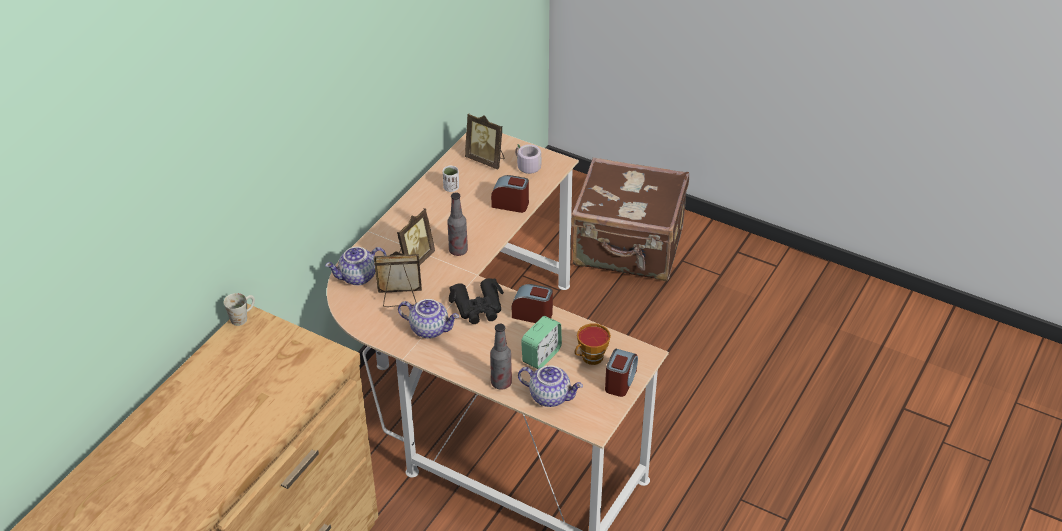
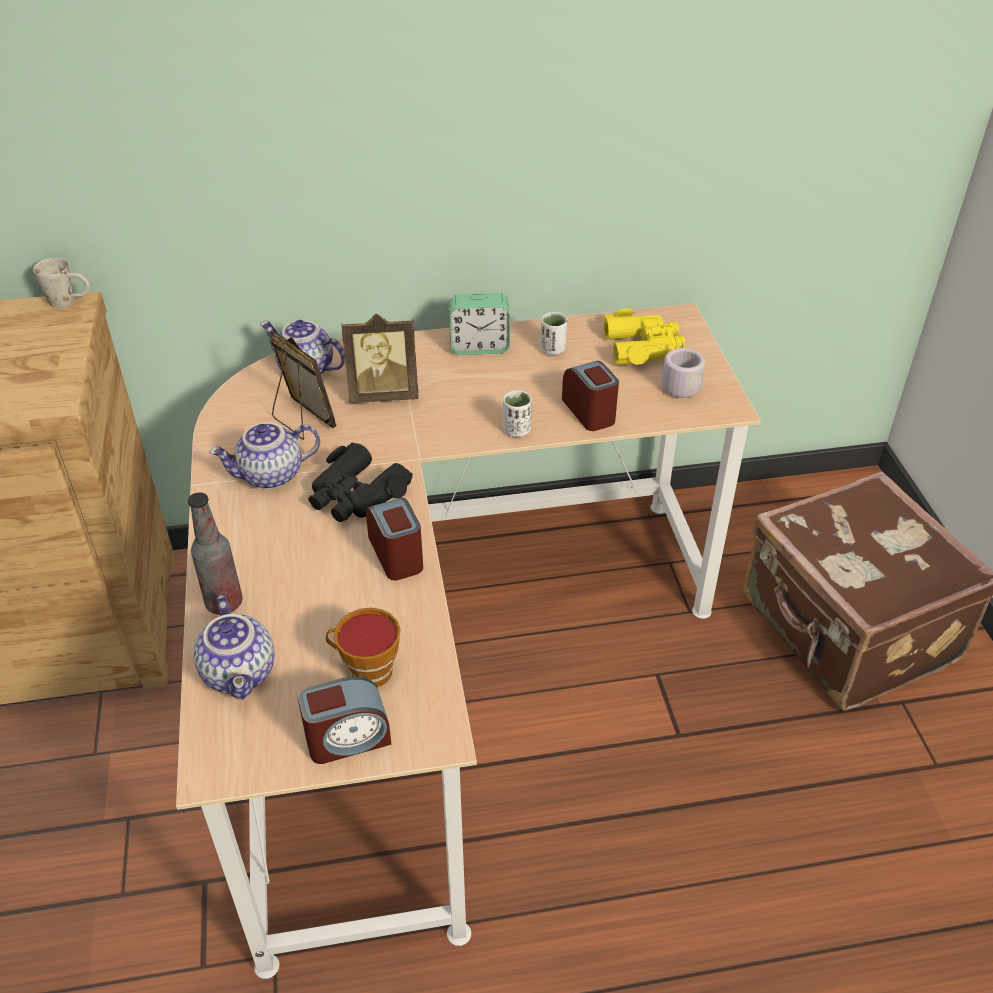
camera: 50 degrees right, 0 degrees up
teapot [398,299,459,339] -> teapot turned 90 degrees clockwise [209,422,320,489]
bottle [447,192,468,256] -> none
picture frame [465,113,504,169] -> yellow binoculars [603,308,686,365]
alarm clock [521,316,562,369] -> alarm clock moved to [449,293,510,355]
none -> white cup [503,391,532,437]

